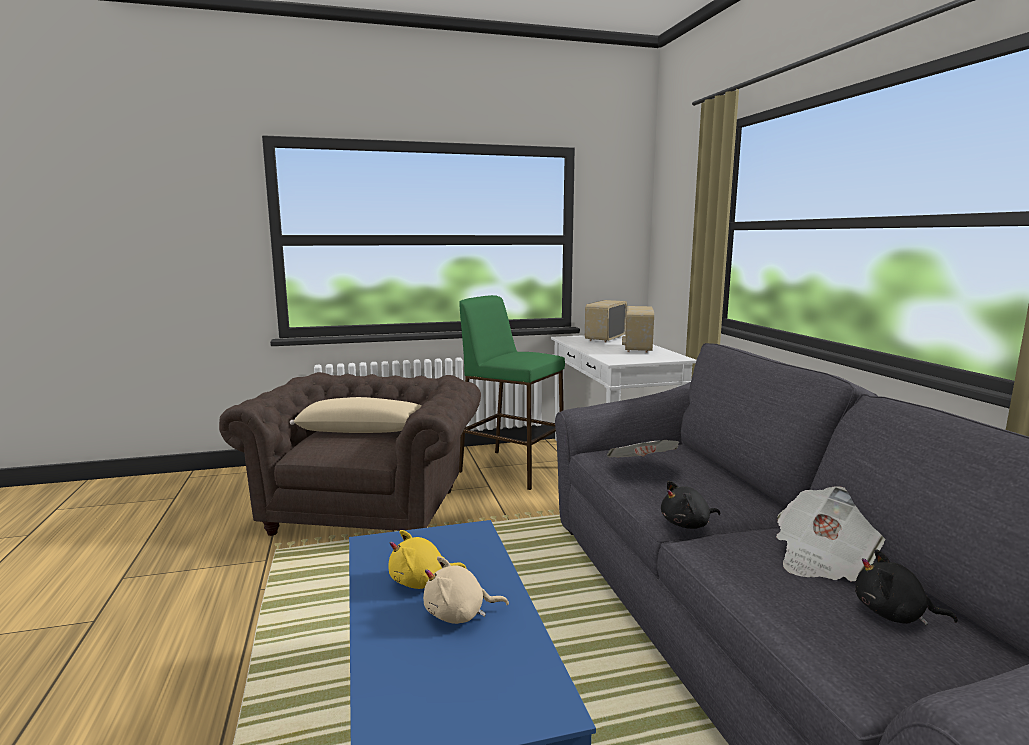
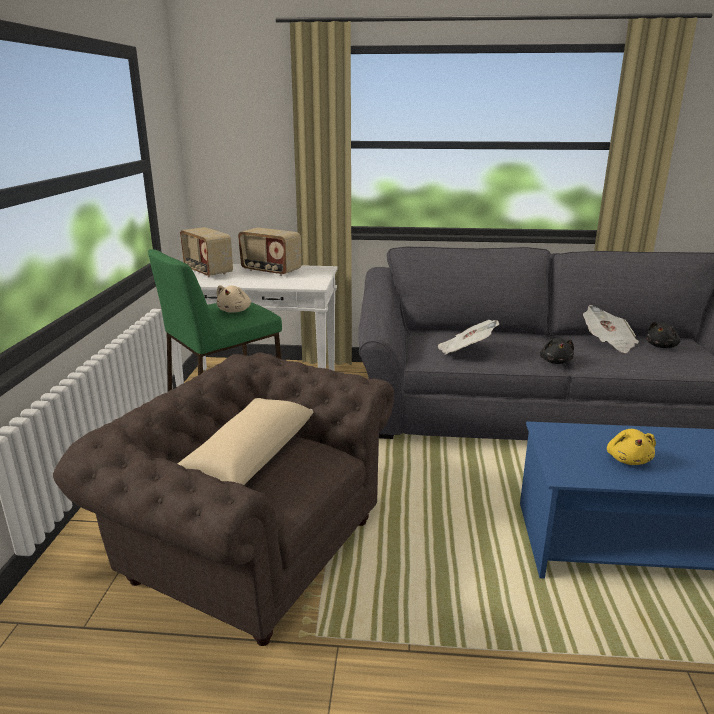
camera: 70 degrees left, 10 degrees up
beige plush toy [423,556,509,624] -> beige plush toy moved to [217,285,251,313]

